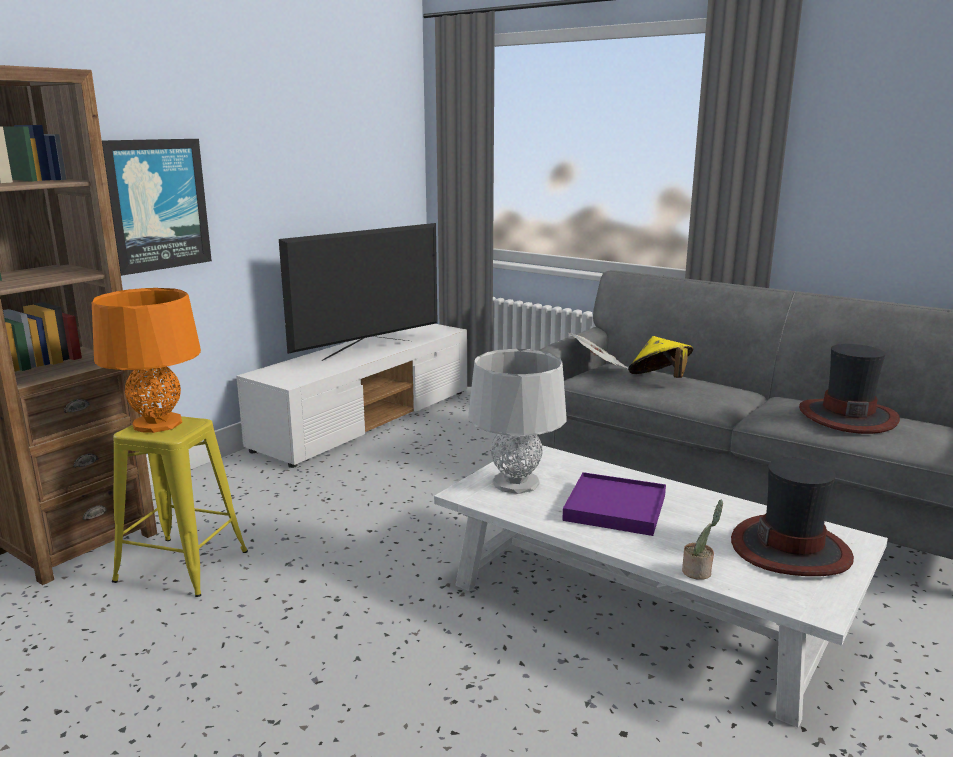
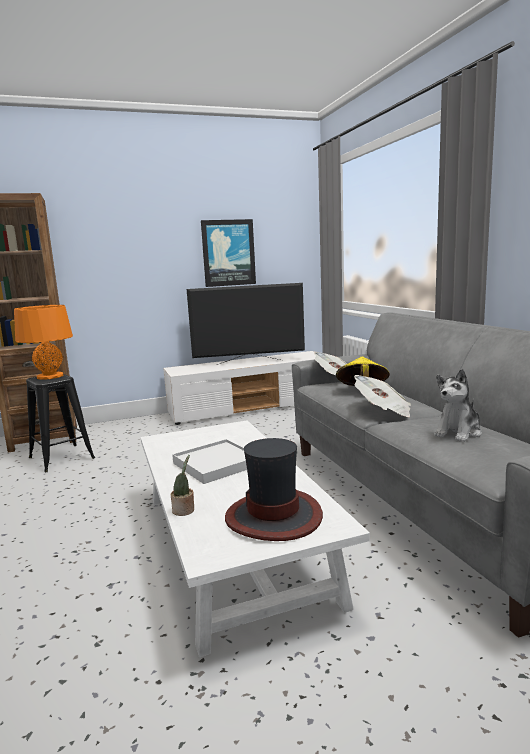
camera: 35 degrees right, 5 degrees down
picture [102,139,212,276] -> picture moved to [201,219,256,287]
yellow stool [112,416,248,597] -> black stool [26,374,95,472]
grey table lamp [468,349,567,494] -> none
purple tray [562,472,666,536] -> white tray [172,439,247,484]
hat [799,344,900,434] -> plush toy [434,369,482,442]
none -> newspaper [354,375,411,417]

